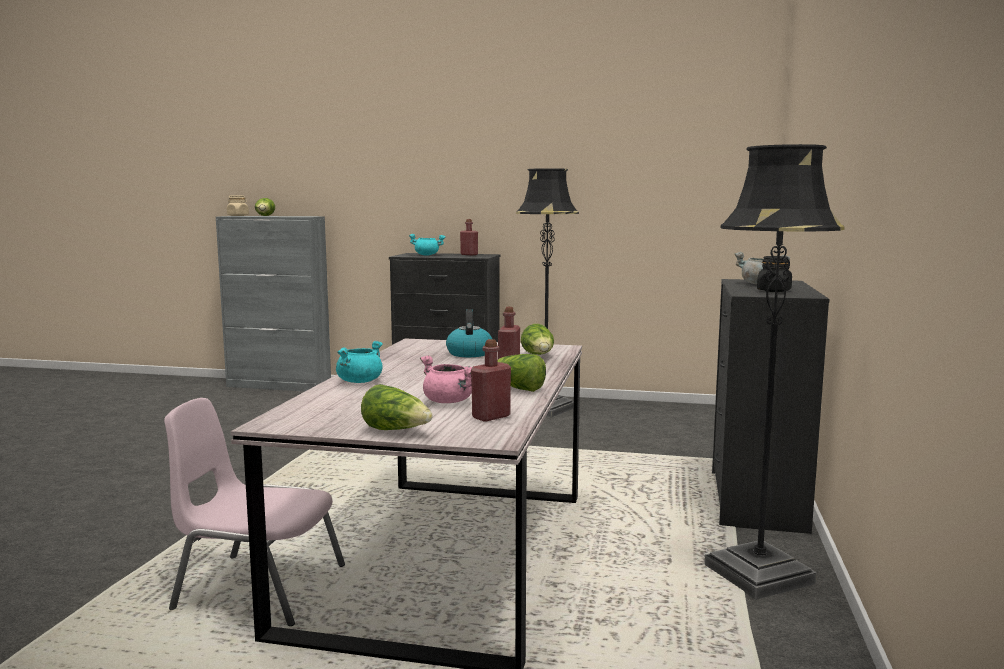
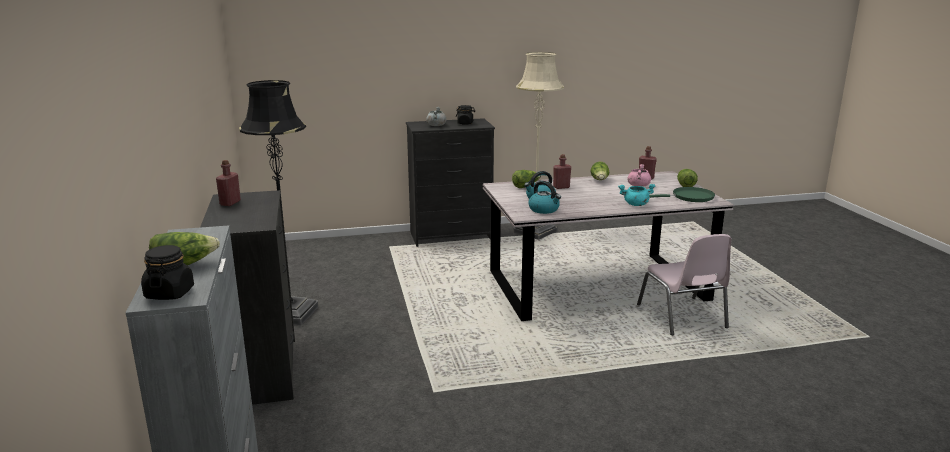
camera: 115 degrees left, 10 degrees up
beige jar [227,195,249,216] -> black jar [141,245,194,300]
turquoise cooking pot [409,234,445,255] -> none
black floor lamp [704,144,844,600] -> beige floor lamp [513,52,564,240]
none -> kettle [528,181,561,214]
none -> green frying pan [649,187,715,202]

